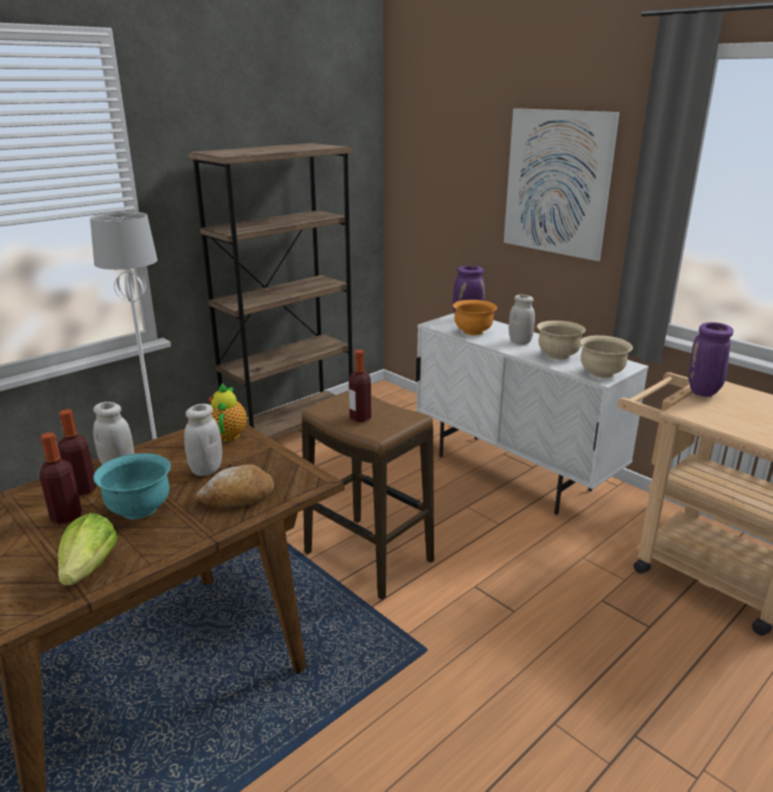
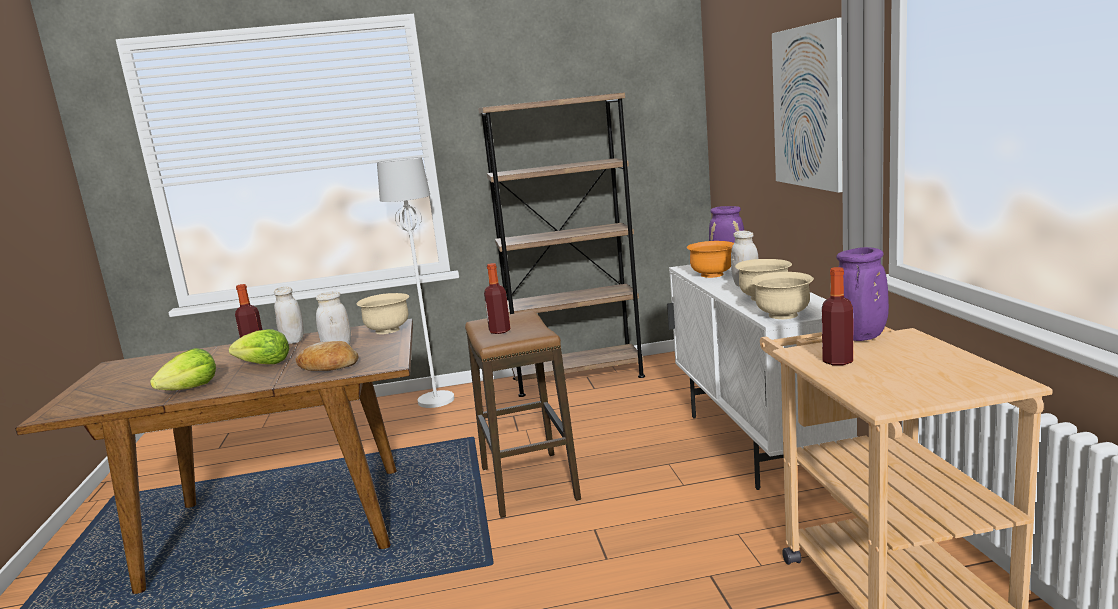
camera: 35 degrees right, 10 degrees down
bottle [39,432,82,525] -> bottle moved to [822,267,853,366]
turquoise bowl [93,453,170,519] -> lettuce [229,329,289,364]
teapot [209,382,247,442] -> beige bowl [356,293,409,334]

